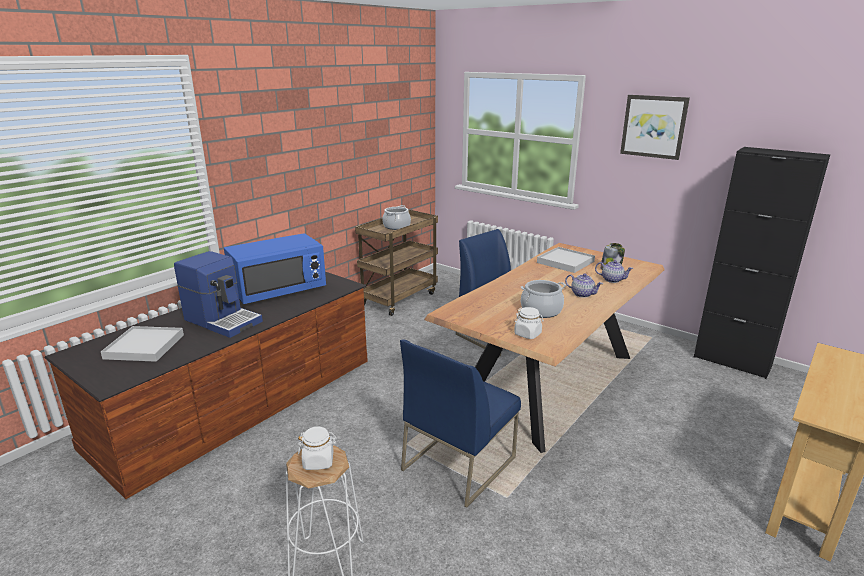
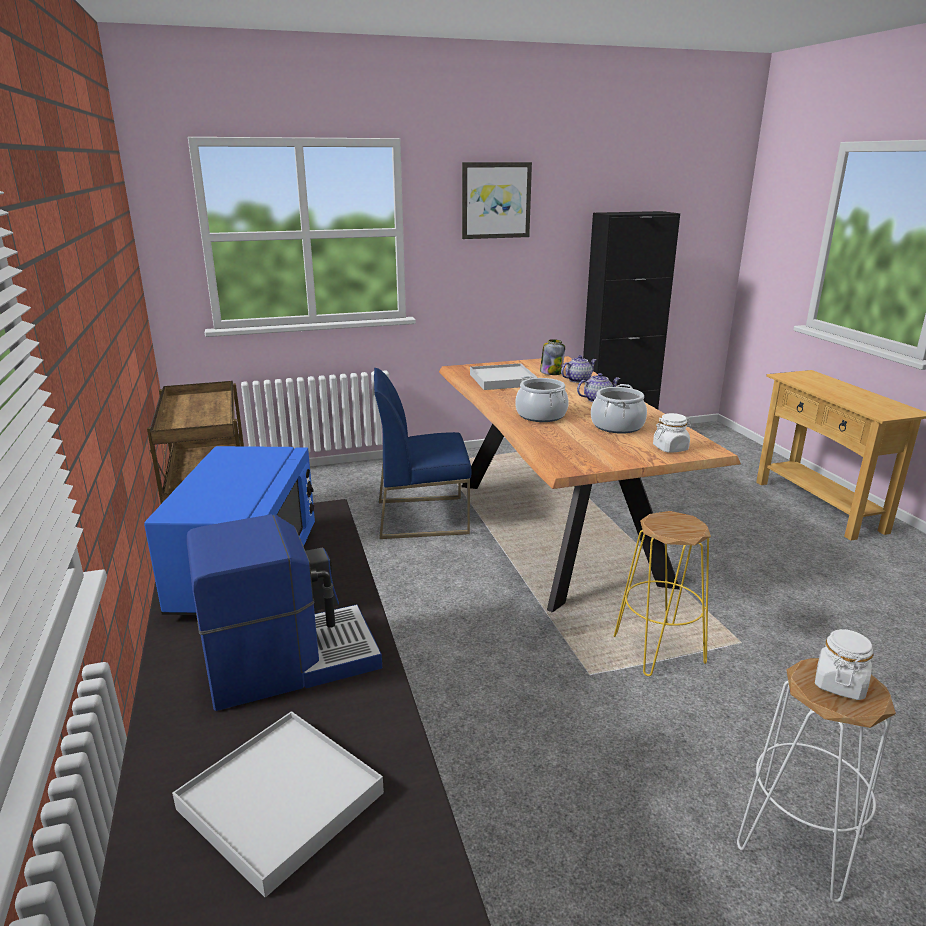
camera: 55 degrees left, 0 degrees up
cooking pot [382,205,411,230] -> cooking pot moved to [515,376,569,422]
blue chair [400,339,521,507] -> yellow stool [614,511,711,676]

